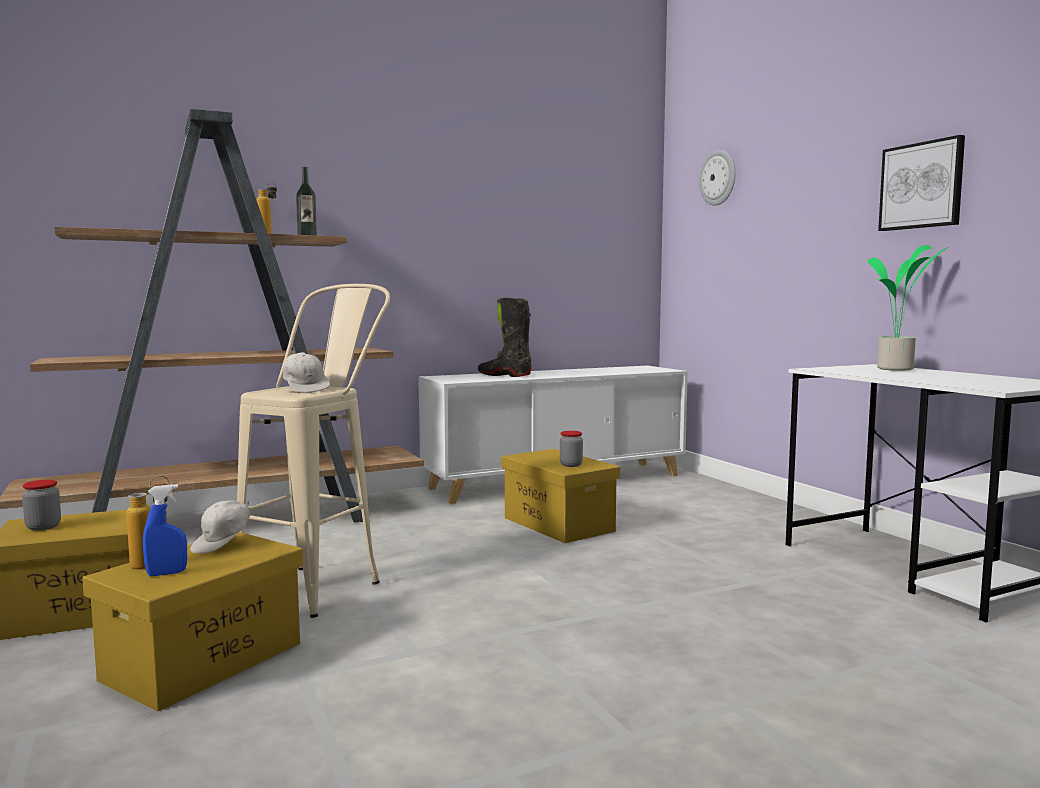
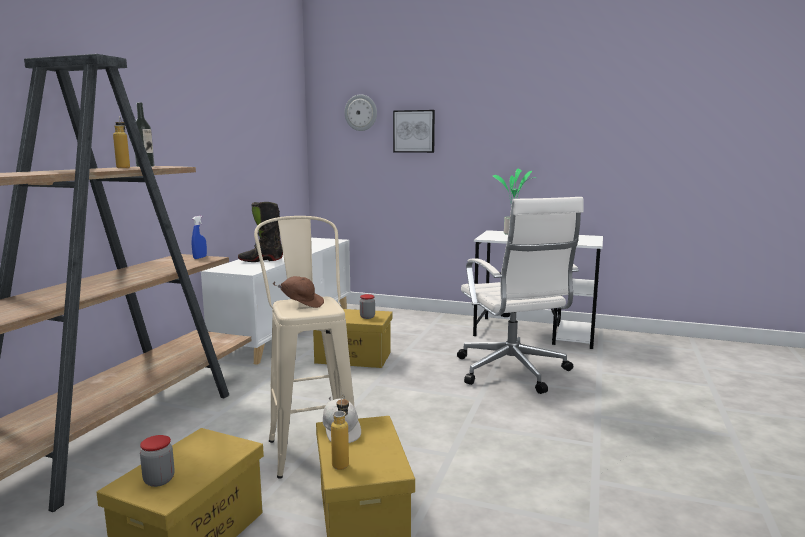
camera: 45 degrees left, 5 degrees up
blue spray bottle [143,484,187,576] -> blue spray bottle moved to [192,216,207,259]
white cap [283,352,330,393] -> brown cap [273,276,324,308]
picture [878,135,965,231] -> picture moved to [393,110,435,153]
none -> white office chair [457,197,584,394]

